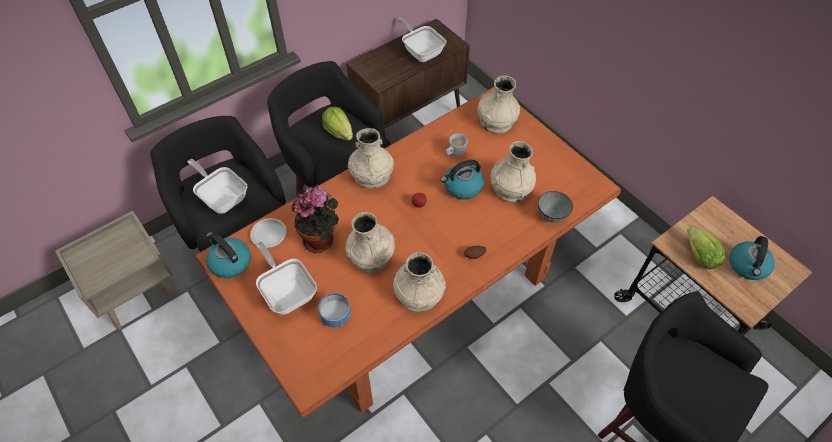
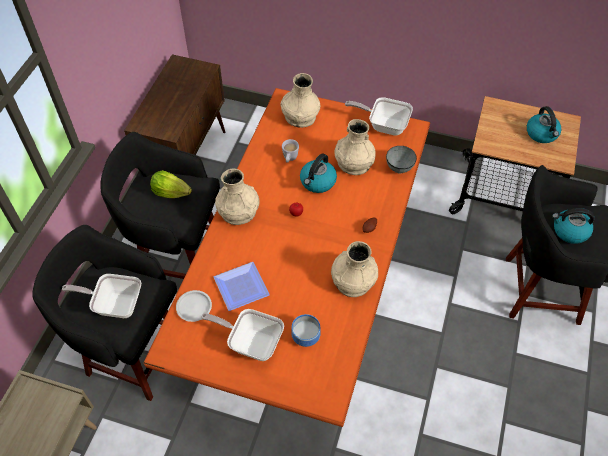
camera: 35 degrees left, 0 degrees up
kettle [206,232,251,278] -> kettle moved to [552,208,594,244]
potted plant [292,186,339,253] -> plate [214,262,270,311]
beige vase [345,212,395,273] -> none
frying pan [397,17,447,62] -> frying pan moved to [345,97,413,136]
lettuce [687,226,725,269] -> none

